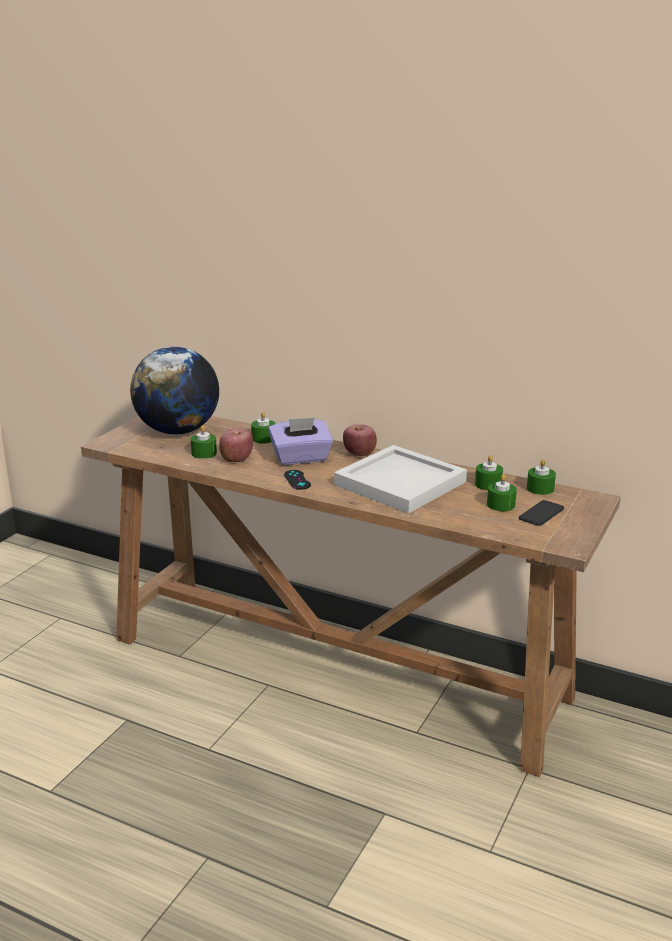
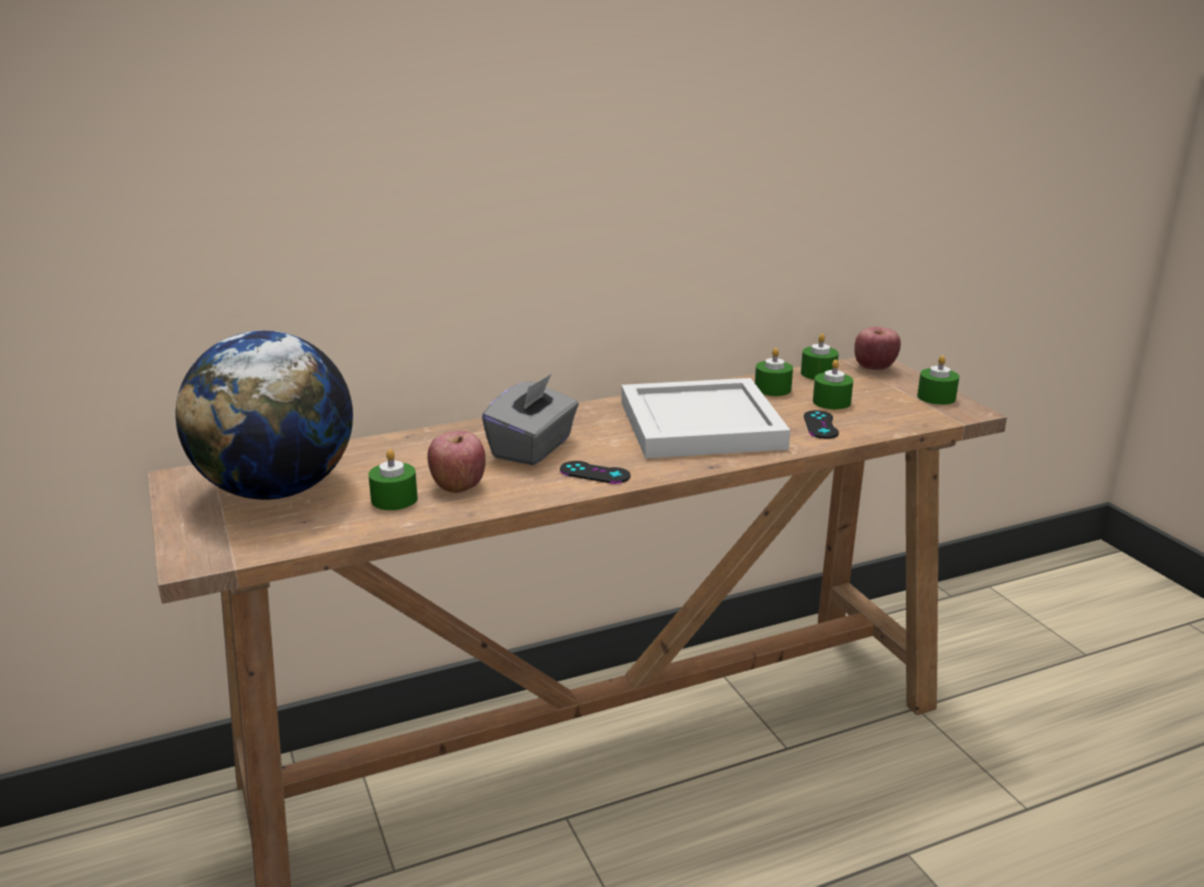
camera: 50 degrees left, 0 degrees up
green candle [251,411,275,444] -> green candle moved to [917,355,959,405]
purple tissue box [268,417,333,465] -> grey tissue box [482,374,579,465]
apple [343,425,377,456] -> apple moved to [854,327,901,370]
phone [519,500,564,526] -> none
none -> black game controller [804,410,839,439]

